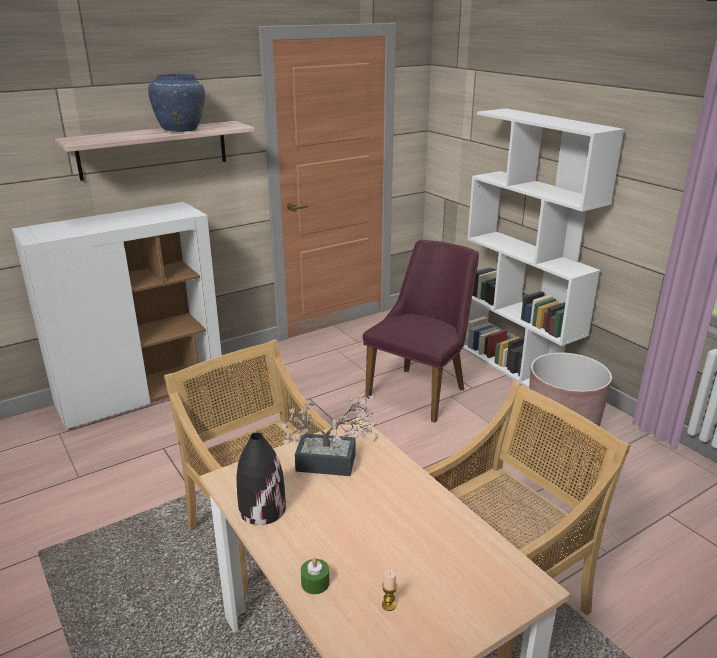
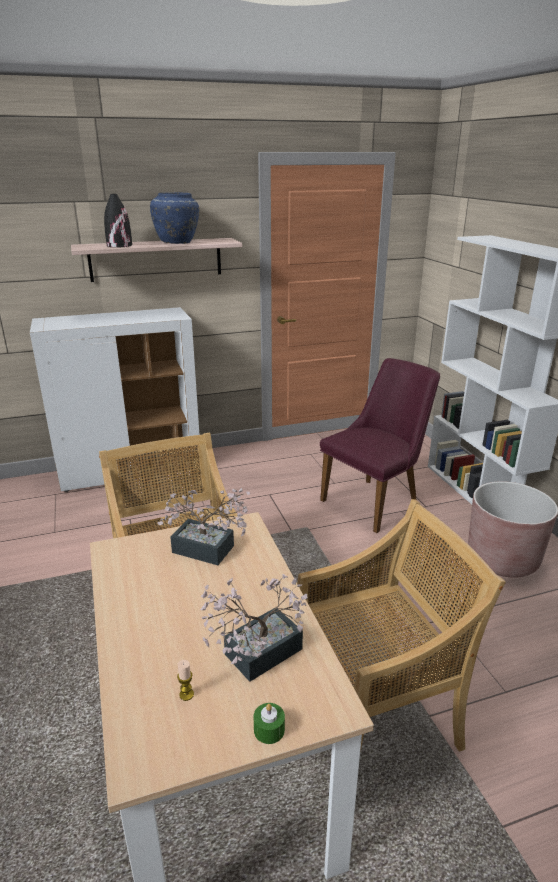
camera: 15 degrees right, 0 degrees up
black vase [236,433,286,525] -> black vase moved to [104,194,132,248]
green candle [301,558,329,594] -> green candle moved to [254,703,285,744]
none -> potted plant [200,574,307,682]

